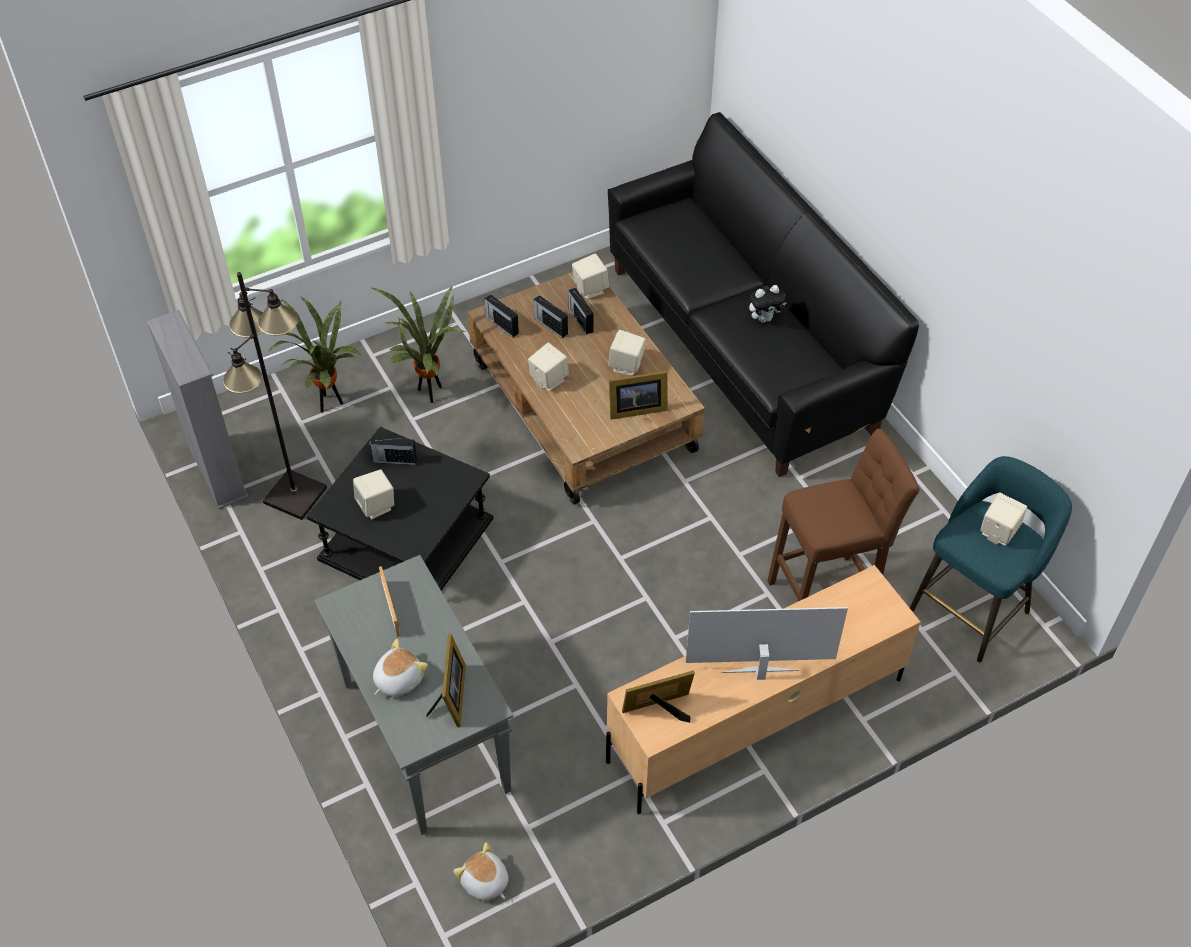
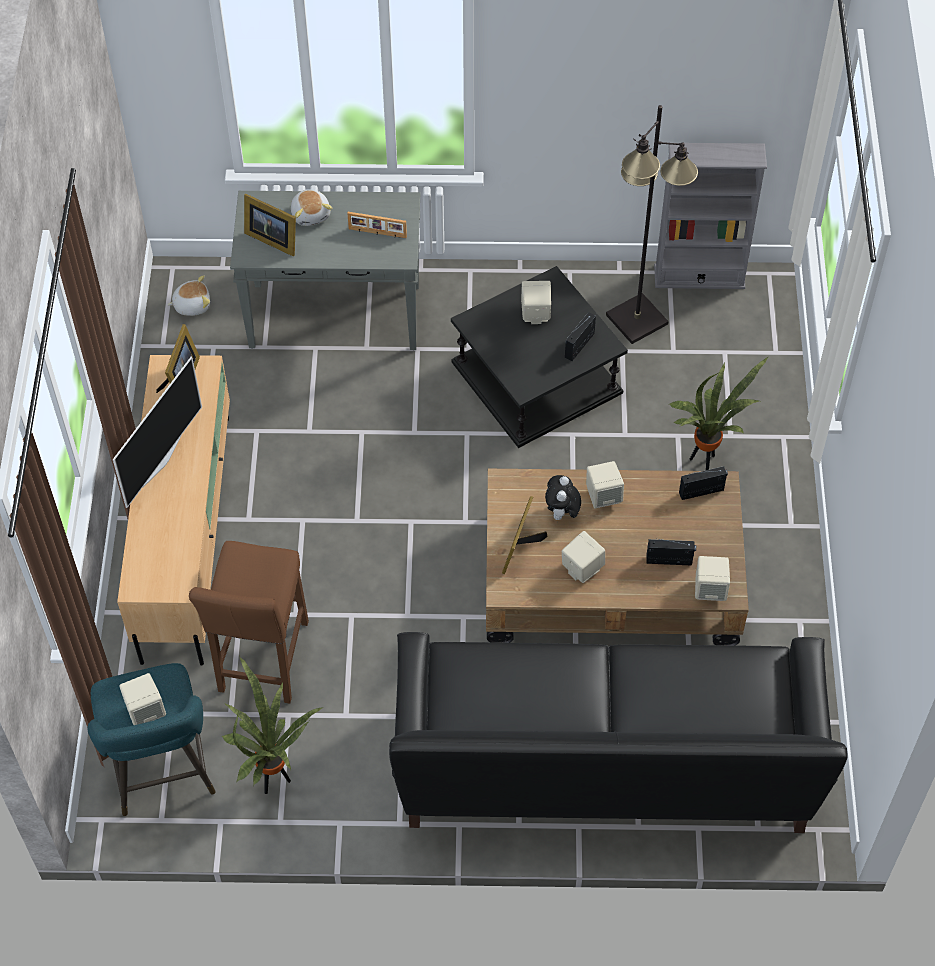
camera: 120 degrees right, 5 degrees up
potted plant [269,296,361,412] -> potted plant moved to [221,655,323,794]
radio [533,295,568,338] -> none
plush toy [749,285,787,323] -> plush toy moved to [545,475,581,521]

